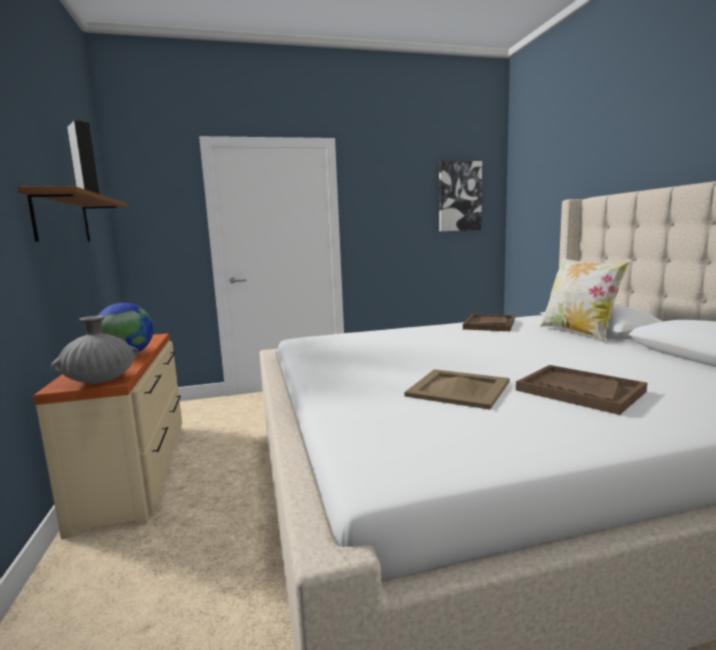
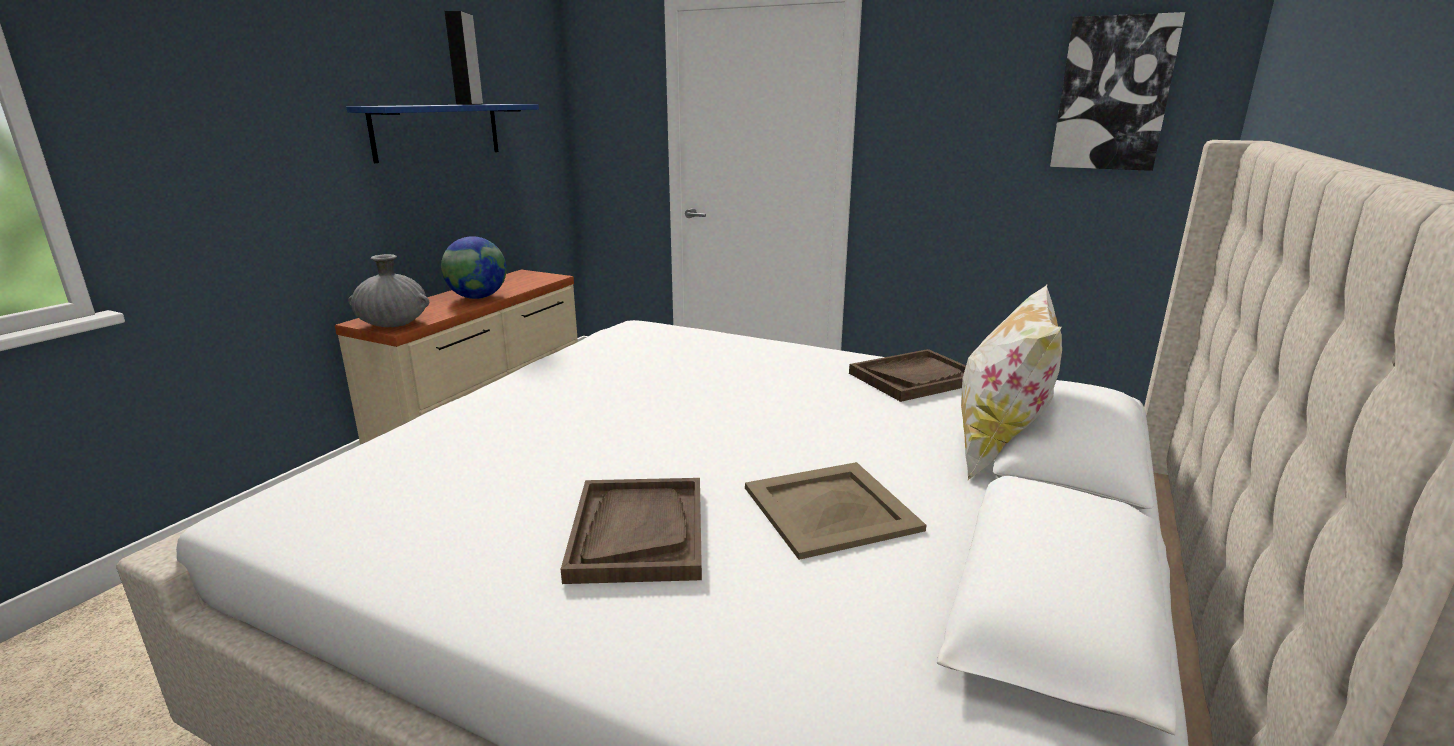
camera: 40 degrees right, 10 degrees up
brown shelf [17,186,128,242] -> blue shelf [346,104,539,163]
beige tray [404,369,510,410] -> beige tray moved to [745,462,926,560]

